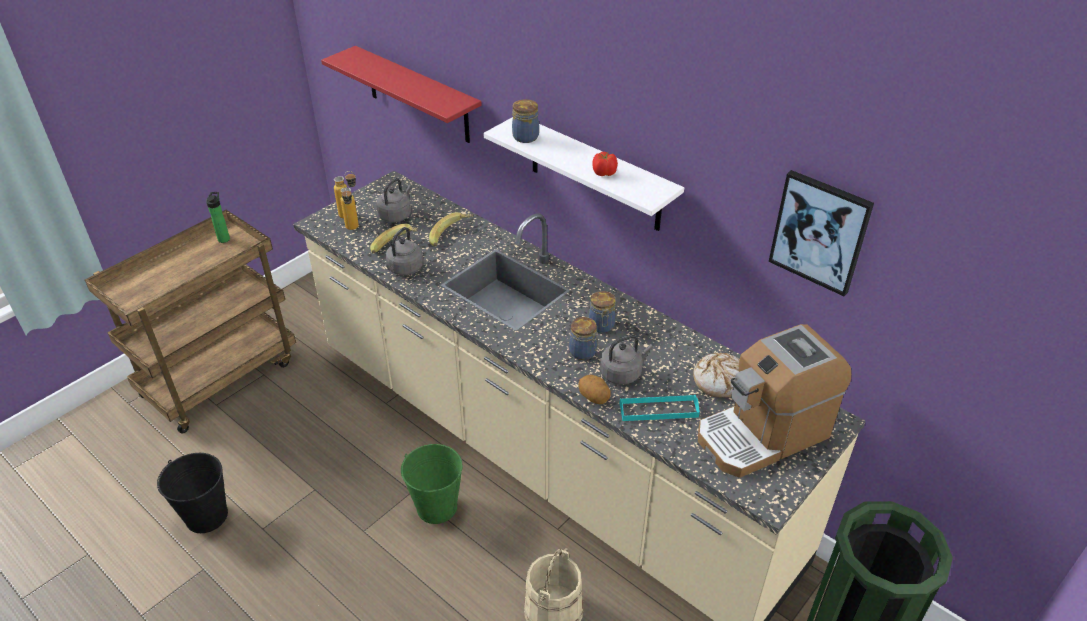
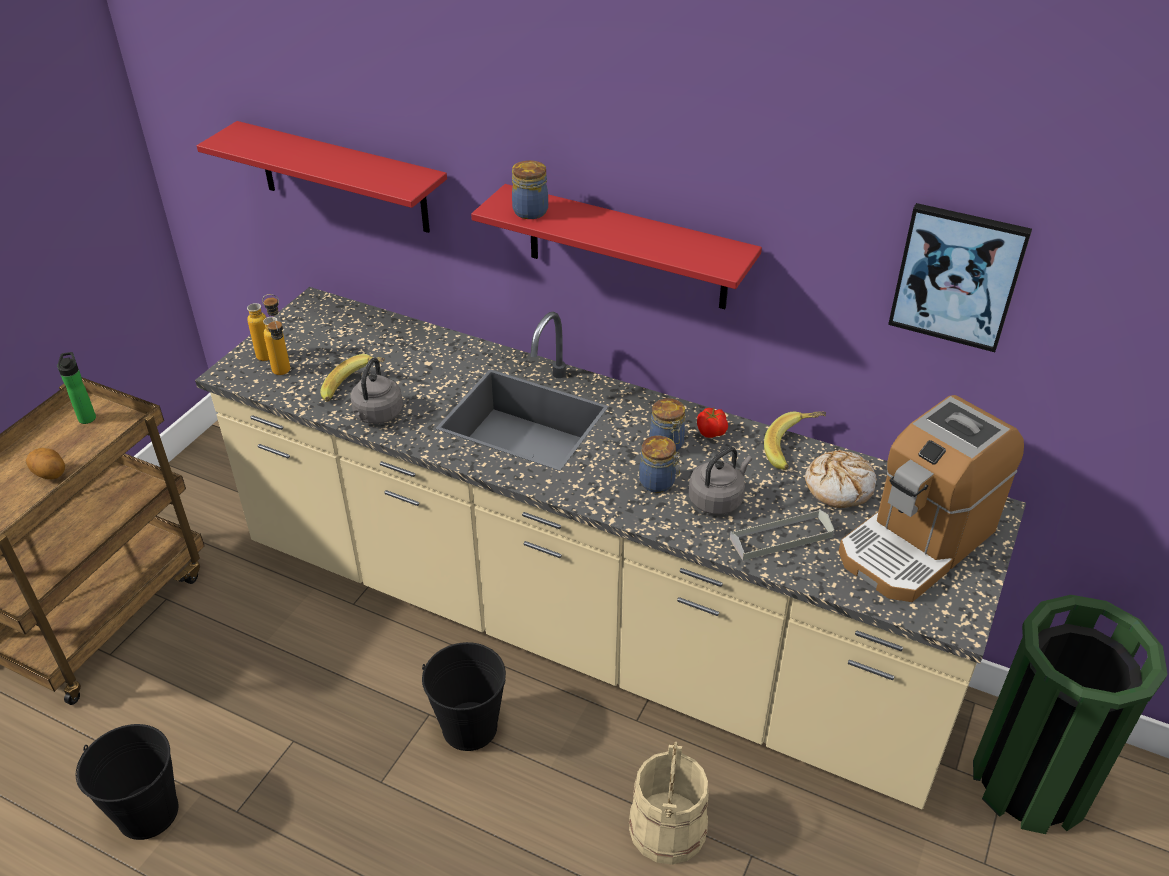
camera: 15 degrees left, 0 degrees up
grey kettle [376,178,412,223] -> none
green bucket [401,444,463,524] -> black bucket [422,642,506,751]
banana [429,212,474,246] -> banana moved to [764,411,826,470]
white shelf [483,117,684,231] -> red shelf [471,184,762,309]
potato [578,375,611,404] -> potato moved to [26,448,65,479]
tomato [592,152,618,176] -> tomato moved to [697,408,728,438]
turquoise tray [620,395,700,421] -> grey tray [730,509,834,560]

